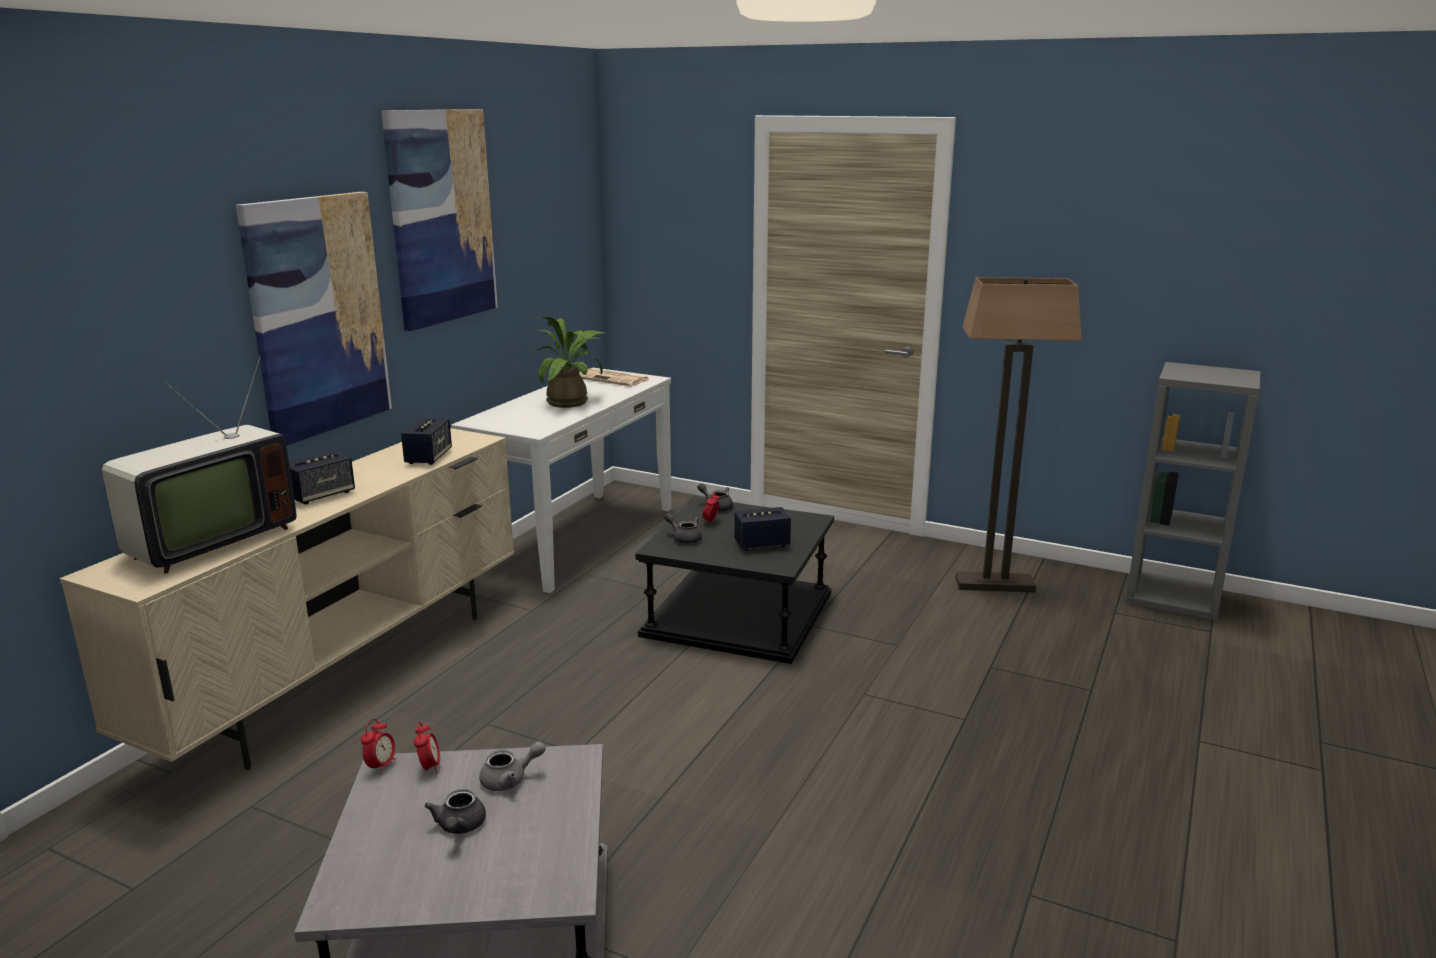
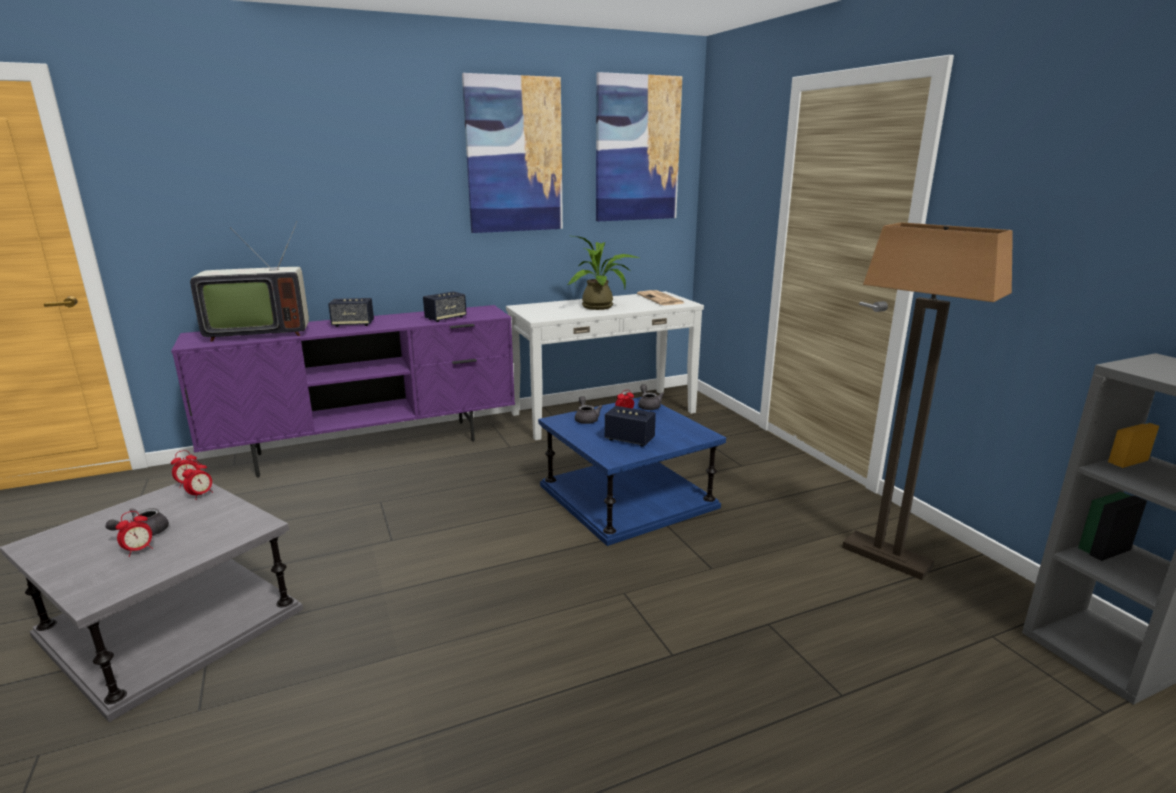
camera: 40 degrees right, 0 degrees up
beige tv stand [60,428,514,770] -> purple tv stand [171,305,515,477]
picture [236,192,392,446] -> picture moved to [596,72,682,221]
grey teapot [479,741,546,791] -> none
black side table [635,498,834,664] -> blue side table [538,397,726,546]
none -> alarm clock [116,511,153,557]

